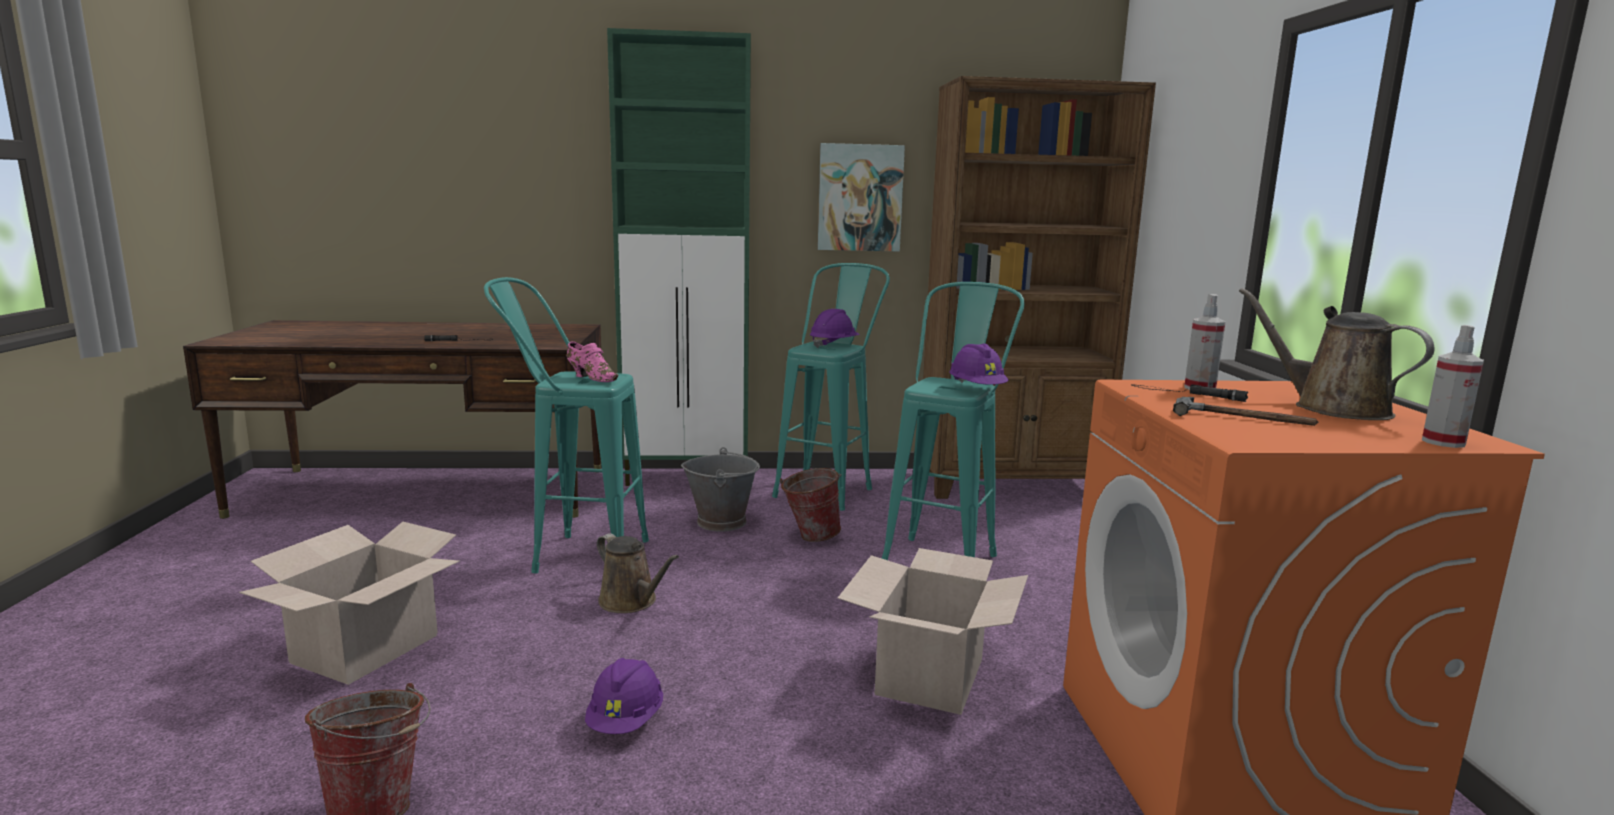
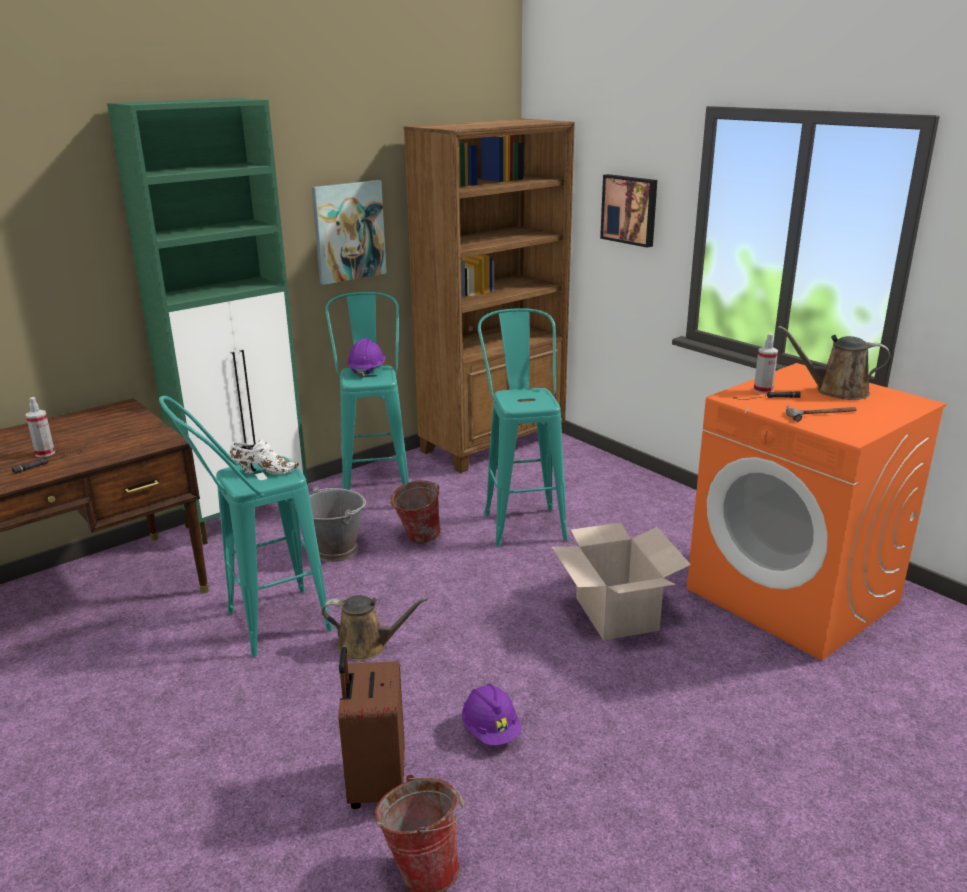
camera: 35 degrees left, 10 degrees up
cardboard box [239,522,460,685] -> none
pink shoe [566,342,618,382] -> white shoe [230,439,299,474]
purple hard hat [949,344,1009,385] -> none
spray bottle [1422,325,1484,448] -> spray bottle moved to [26,397,55,457]
none -> brown suitcase [338,647,405,809]
none -> picture [600,174,657,248]

